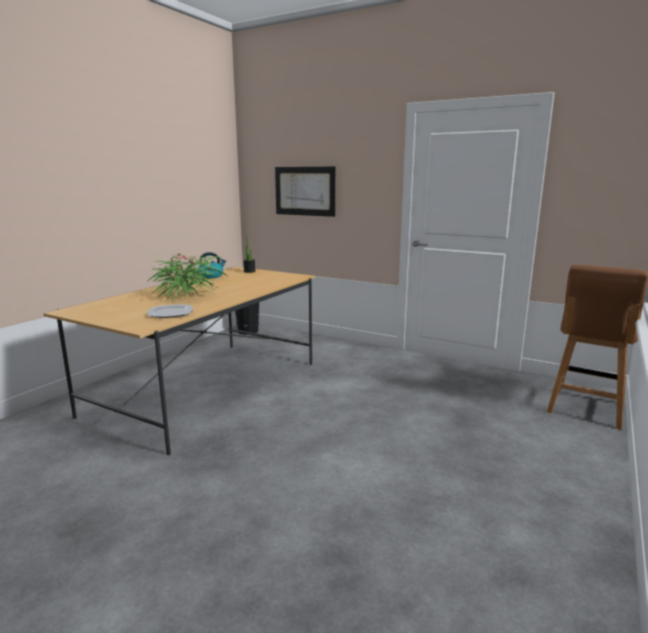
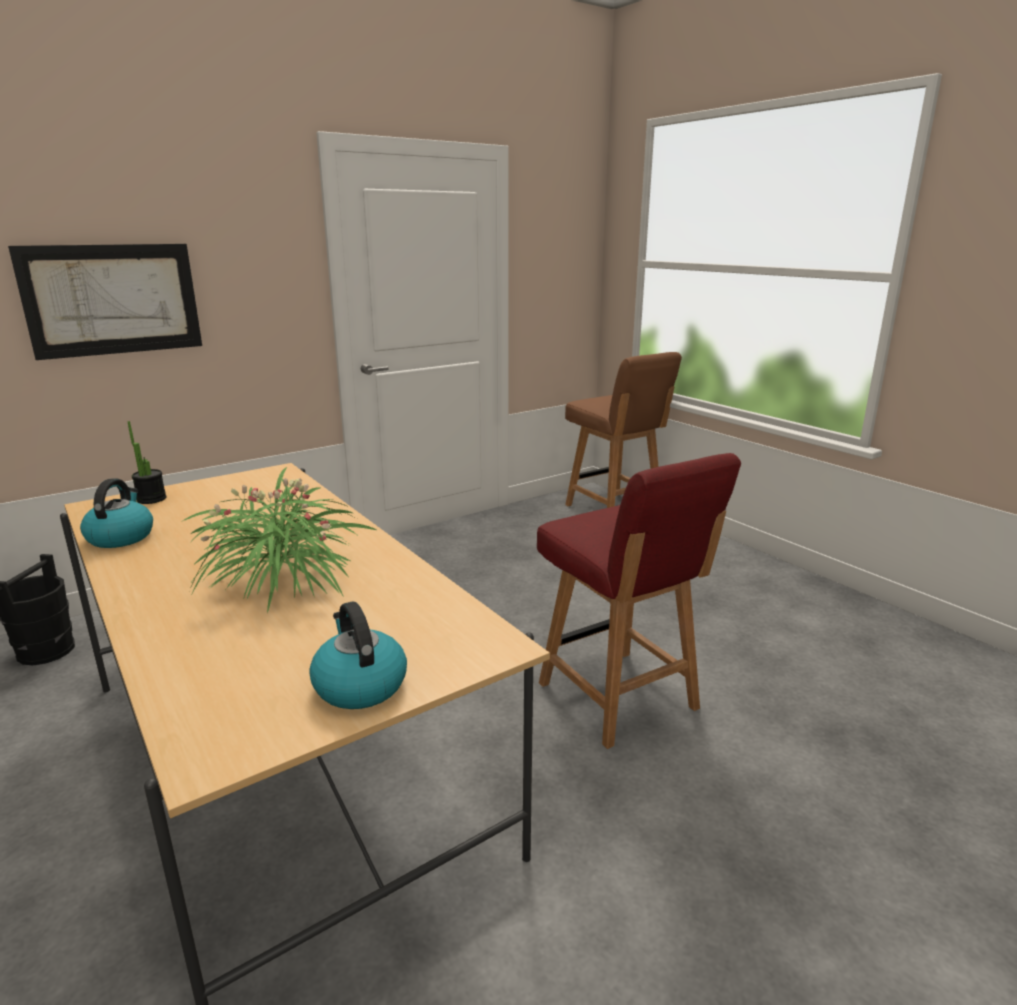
camera: 65 degrees left, 5 degrees up
plate [147,305,193,318] -> none
none -> kettle [309,602,407,709]
none -> red chair [537,453,741,749]

